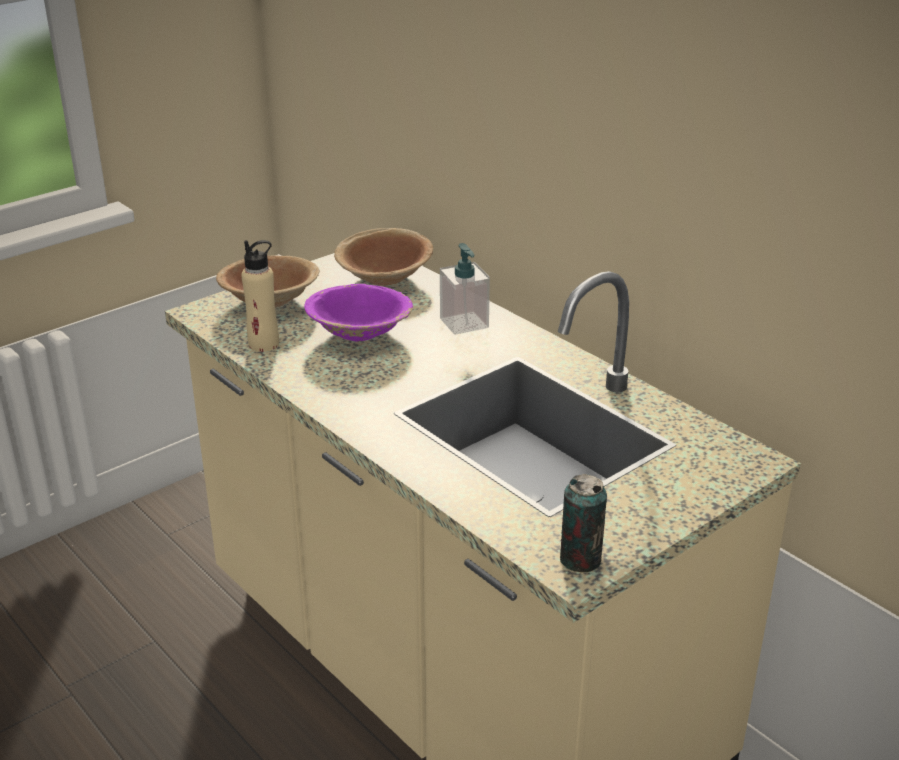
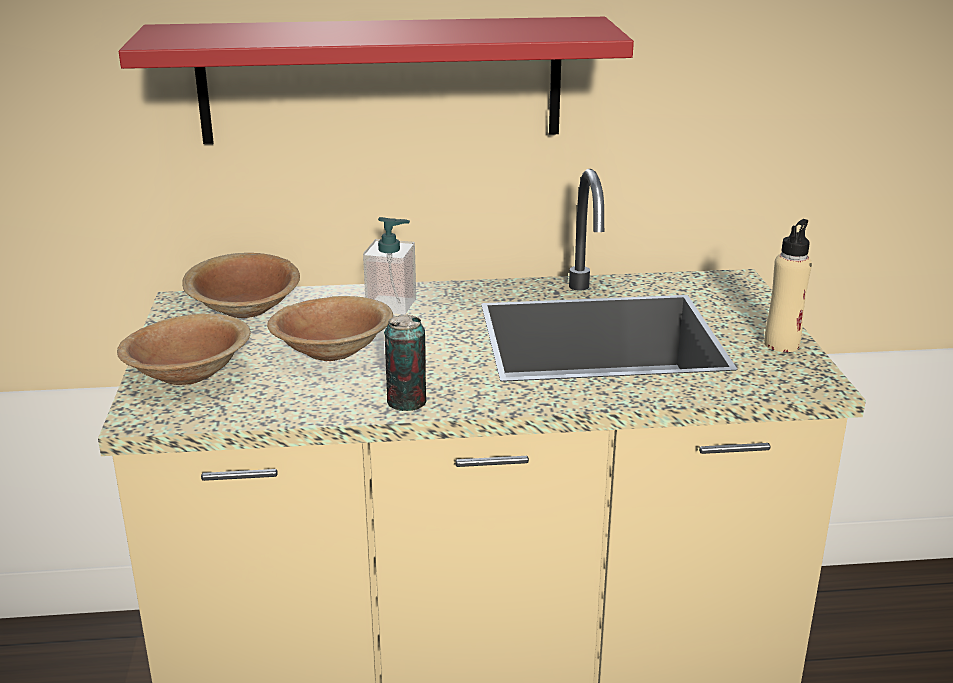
camera: 55 degrees left, 5 degrees down
beige bottle [241,240,279,352] -> beige bottle moved to [764,219,812,352]
purple bowl [304,284,413,341] -> brown bowl [267,296,393,361]
can [560,474,607,572] -> can moved to [384,314,426,411]
none -> red shelf [119,17,634,144]

